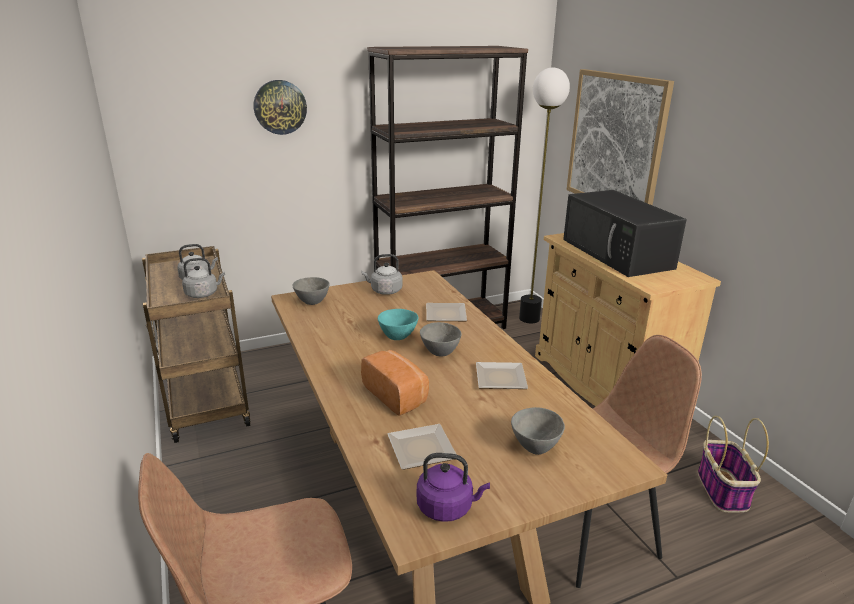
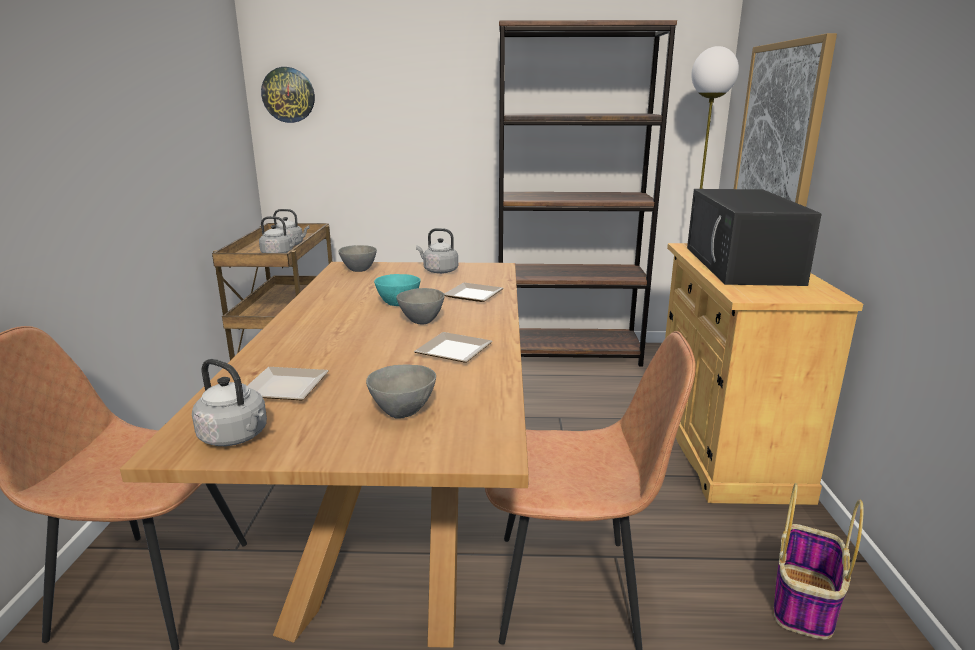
camera: 25 degrees right, 5 degrees down
wall clock [254,80,307,135] -> wall clock moved to [261,67,315,123]
bread [361,350,429,416] -> none
purple kettle [417,453,490,522] -> grey kettle [192,359,267,446]

